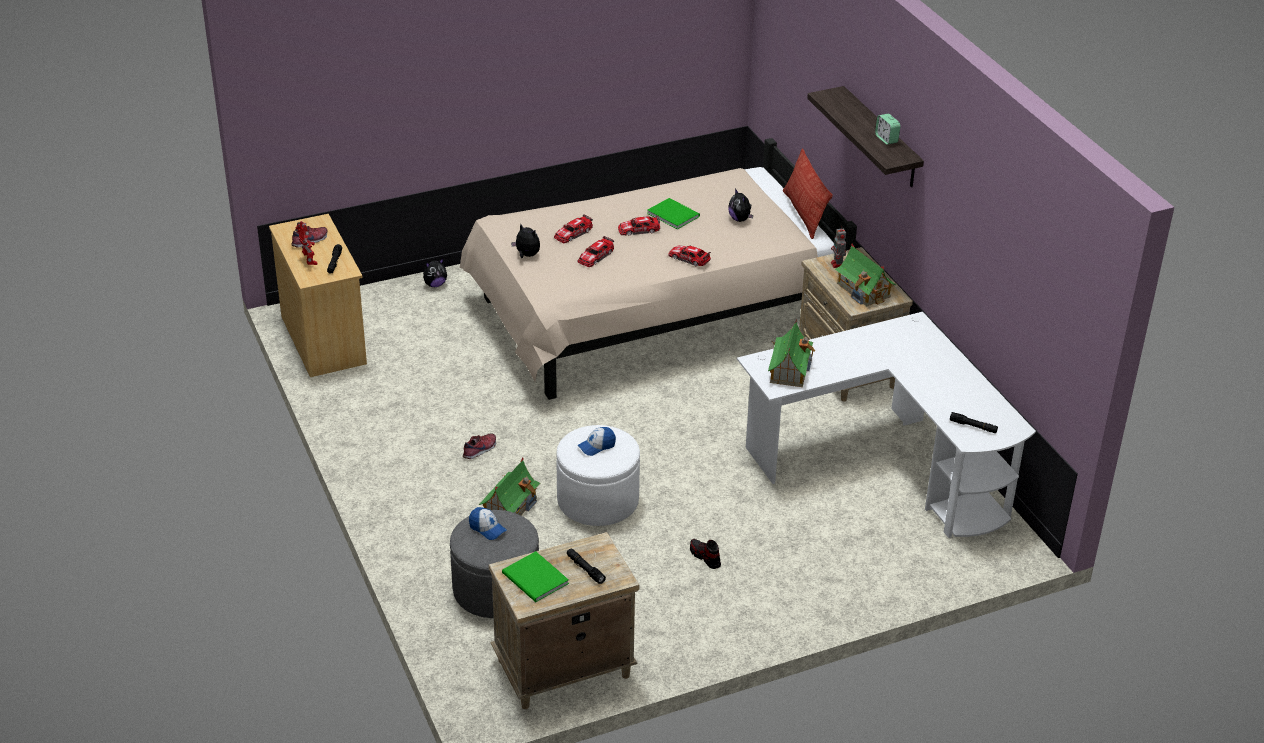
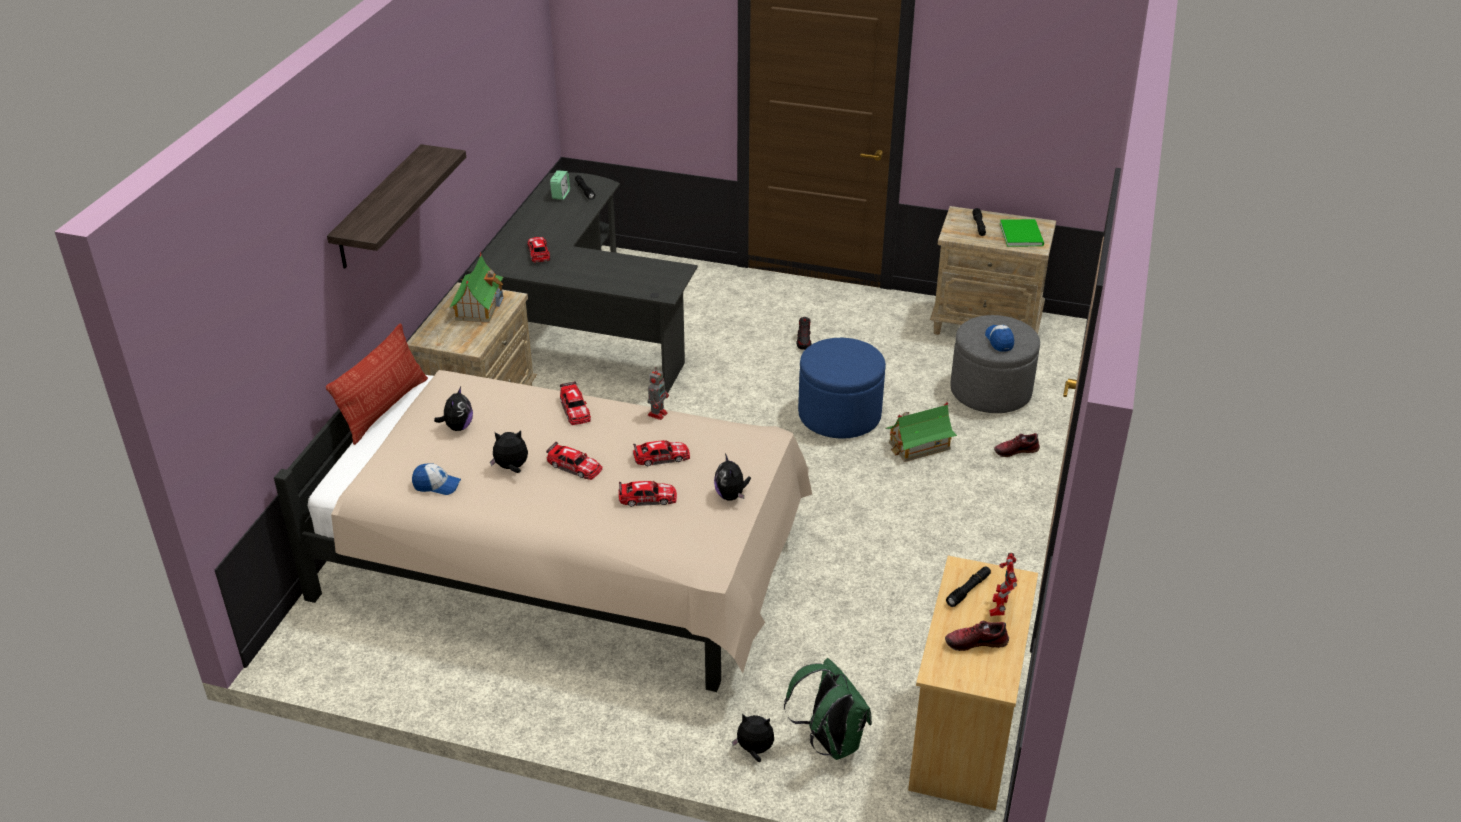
camera: 140 degrees left, 0 degrees up
shoe [463,433,496,459] -> shoe moved to [994,433,1040,457]
white ottoman [556,425,640,526] -> blue ottoman [798,338,886,439]
cap [578,427,616,456] -> cap moved to [412,464,461,495]
green book [647,198,700,229] -> plush toy [490,430,528,473]
white desk [737,312,1036,538] -> black desk [467,172,698,396]
toy house [768,322,815,387] -> none
toy robot [831,226,846,268] -> toy robot moved to [648,367,669,420]
alarm clock [875,114,901,145] -> alarm clock moved to [550,170,570,200]
none -> toy car [527,237,550,263]
none -> green backpack [784,658,872,760]

